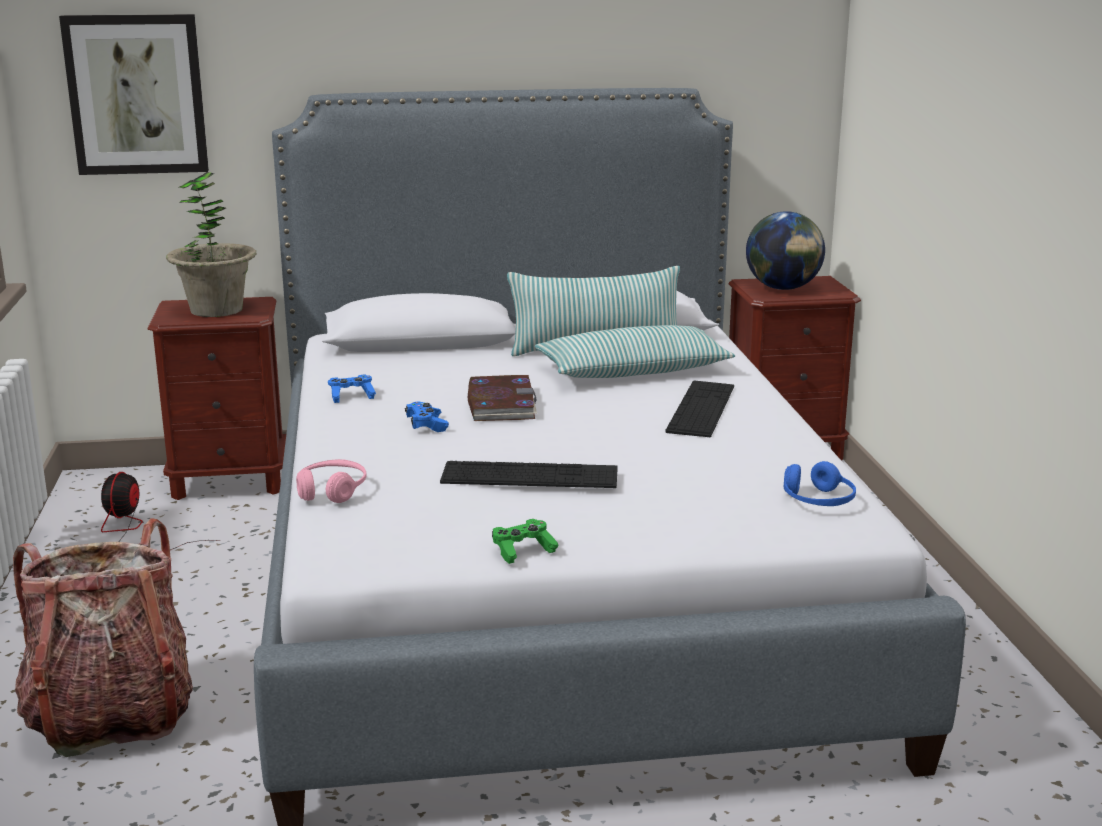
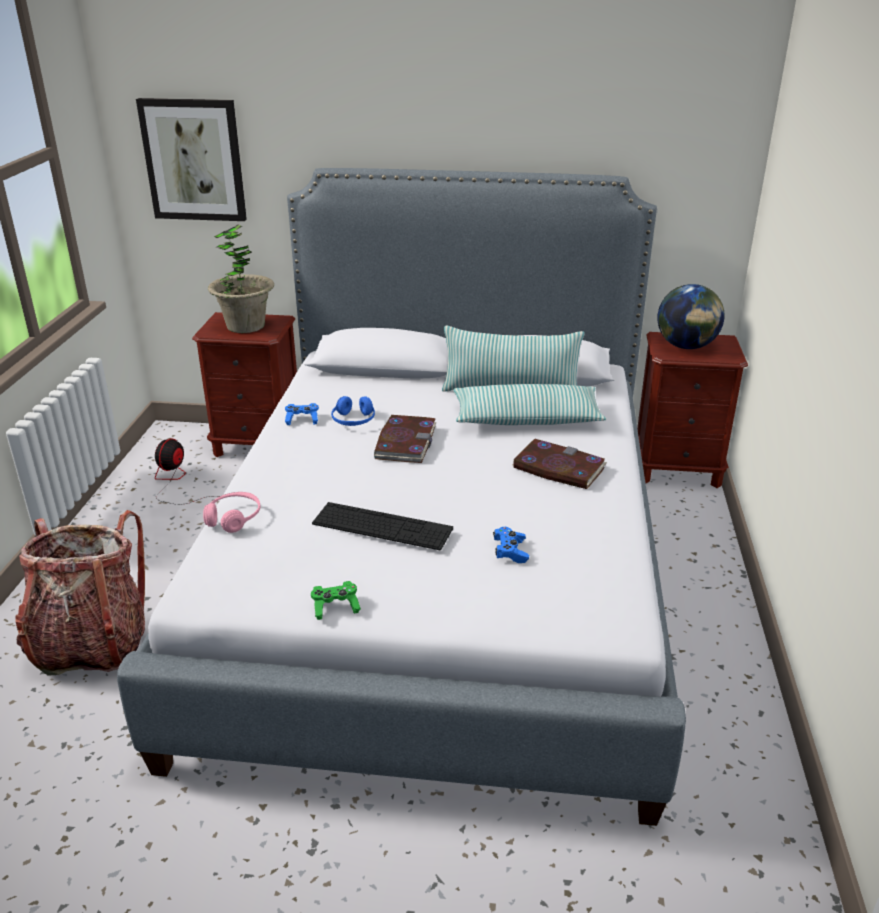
camera: 15 degrees right, 10 degrees up
blue game controller [405,402,449,432] -> blue game controller moved to [493,527,529,563]
keyboard [665,380,734,437] -> book [512,439,607,489]
blue headphones [784,461,856,506] -> blue headphones moved to [331,396,375,426]

